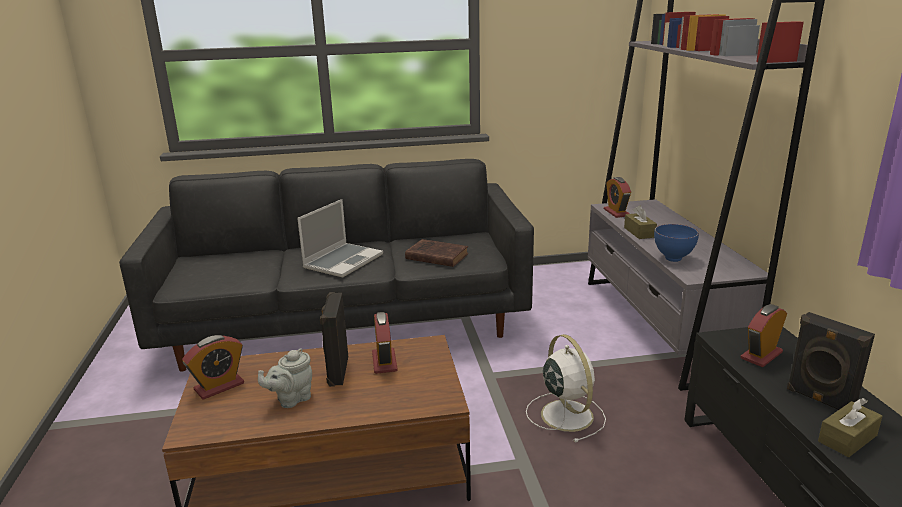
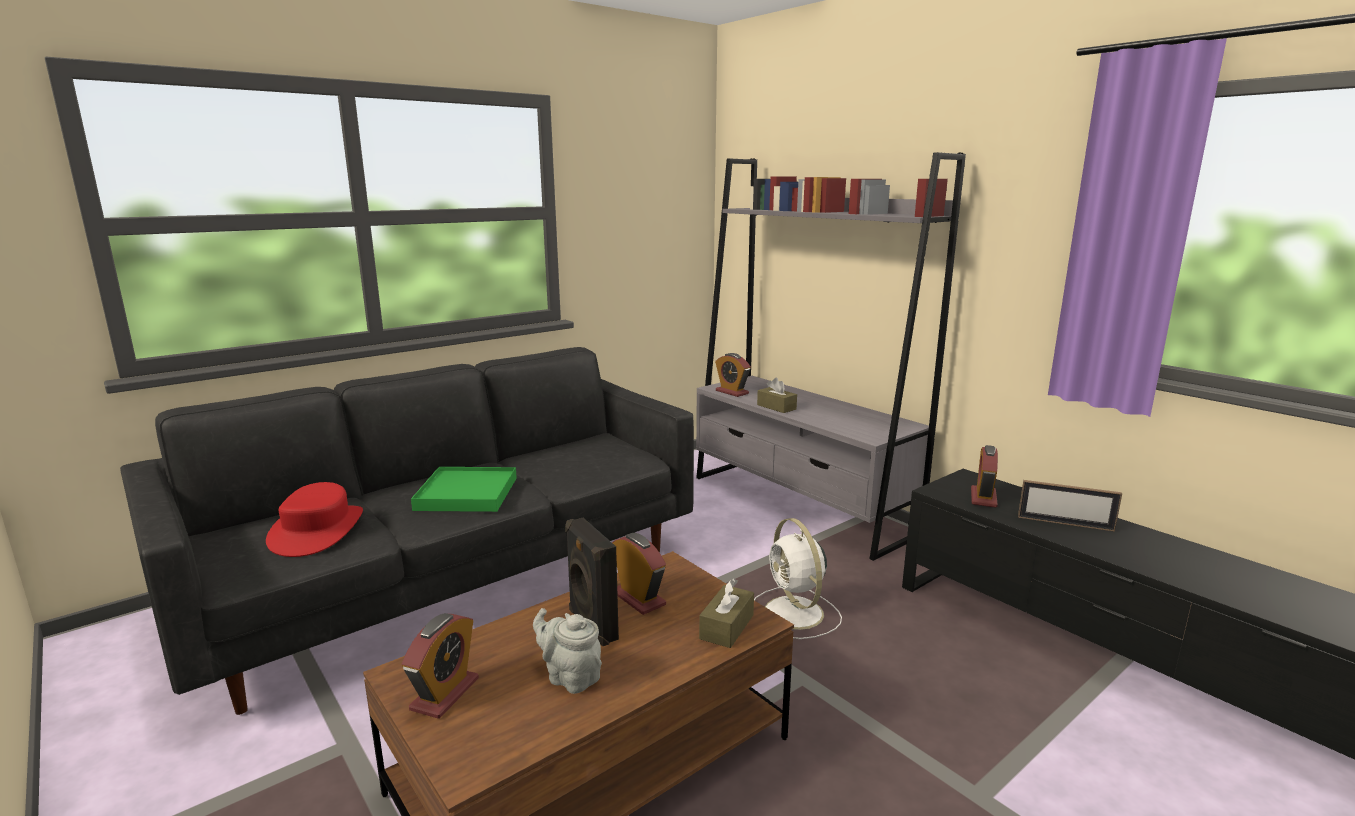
camera: 30 degrees left, 5 degrees down
grey teapot [258,348,312,408] -> grey teapot turned 105 degrees clockwise [533,608,602,694]
laptop [297,199,383,277] -> green tray [411,467,517,512]
brown book [405,239,468,267] -> none
white fan [526,334,606,443] -> white fan turned 150 degrees counterclockwise [754,518,842,639]
blue bowl [654,224,699,262] -> none
black speaker [787,312,875,410] -> picture frame [1018,480,1122,532]
brown tissue box [818,398,882,457] -> brown tissue box moved to [699,578,754,648]
none -> red hat [266,482,363,557]

